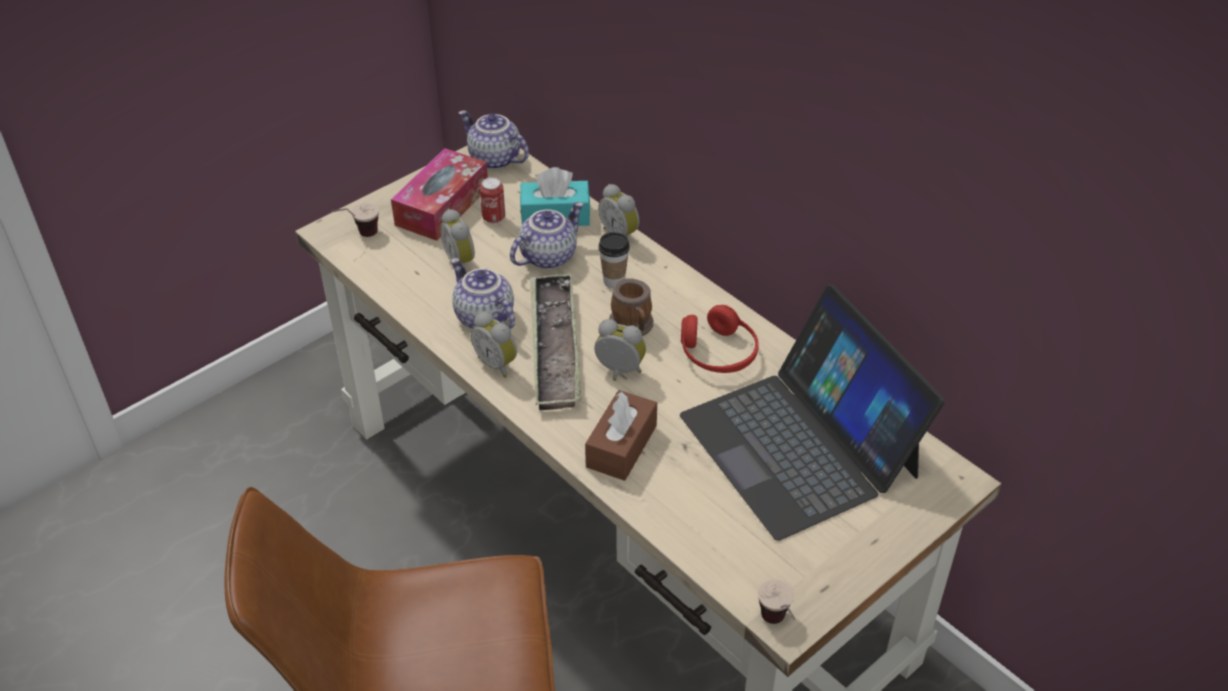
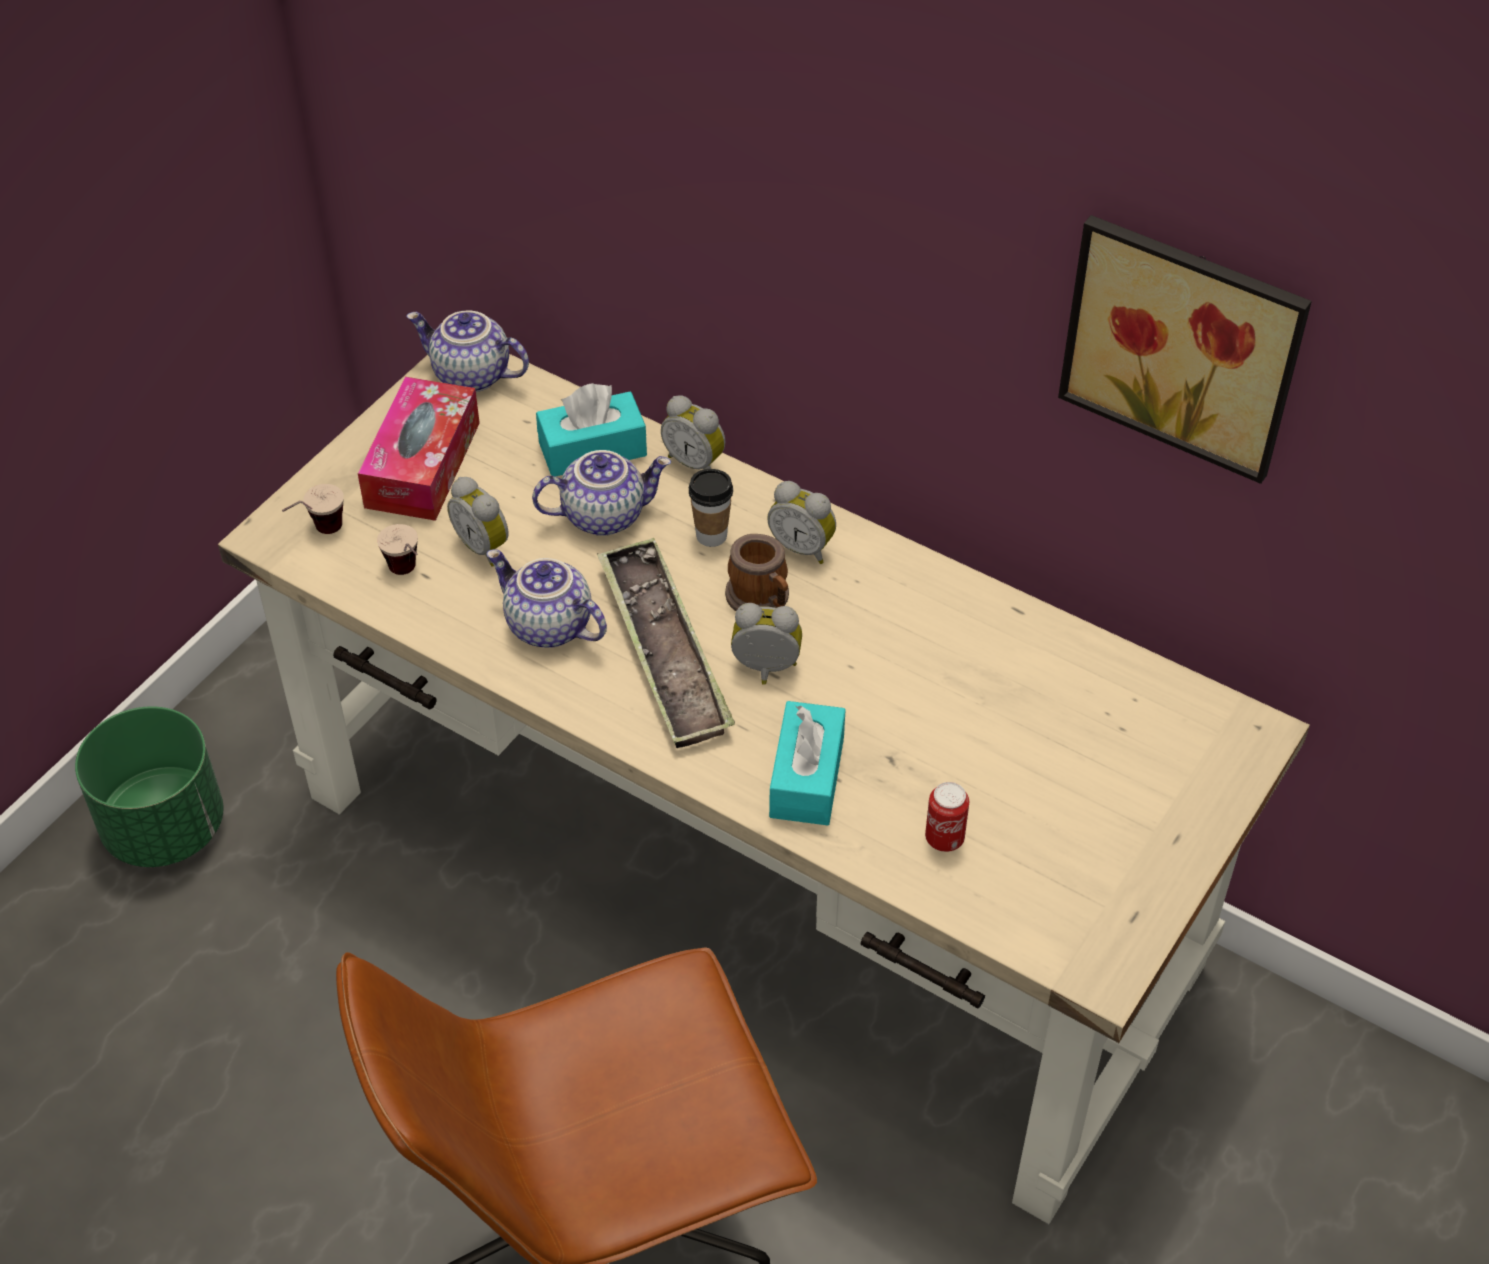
camera: 15 degrees left, 5 degrees up
alarm clock [471,311,517,378] -> alarm clock moved to [767,481,836,564]
can [480,177,505,224] -> can moved to [925,782,969,852]
teapot [510,202,584,269] -> teapot turned 45 degrees clockwise [532,450,671,536]
brown tissue box [585,390,657,481] -> turquoise tissue box [769,701,846,825]
laptop [680,285,945,541] -> none
red headphones [681,305,759,373] -> none
cup [758,580,795,624] -> cup moved to [377,524,418,575]
none -> green planter [75,706,224,867]
none -> picture [1058,215,1312,484]

